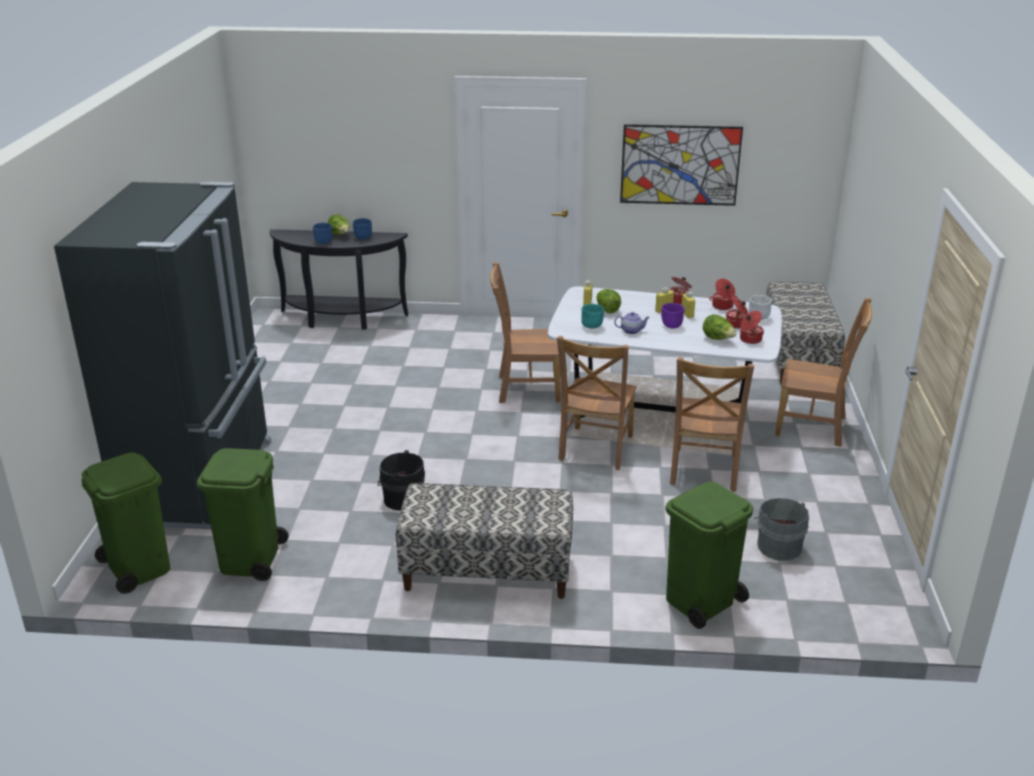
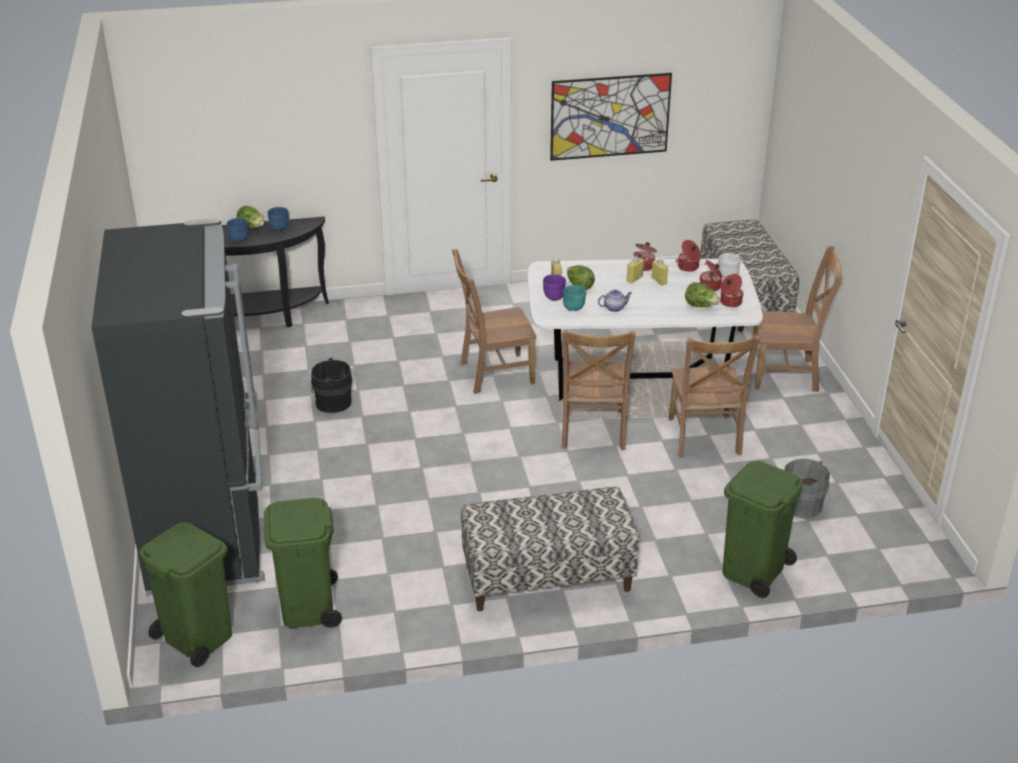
camera: 15 degrees left, 5 degrees up
black bucket [378,450,425,511] -> black bucket moved to [311,358,352,413]
purple bowl [662,303,685,328] -> purple bowl moved to [543,274,566,301]

